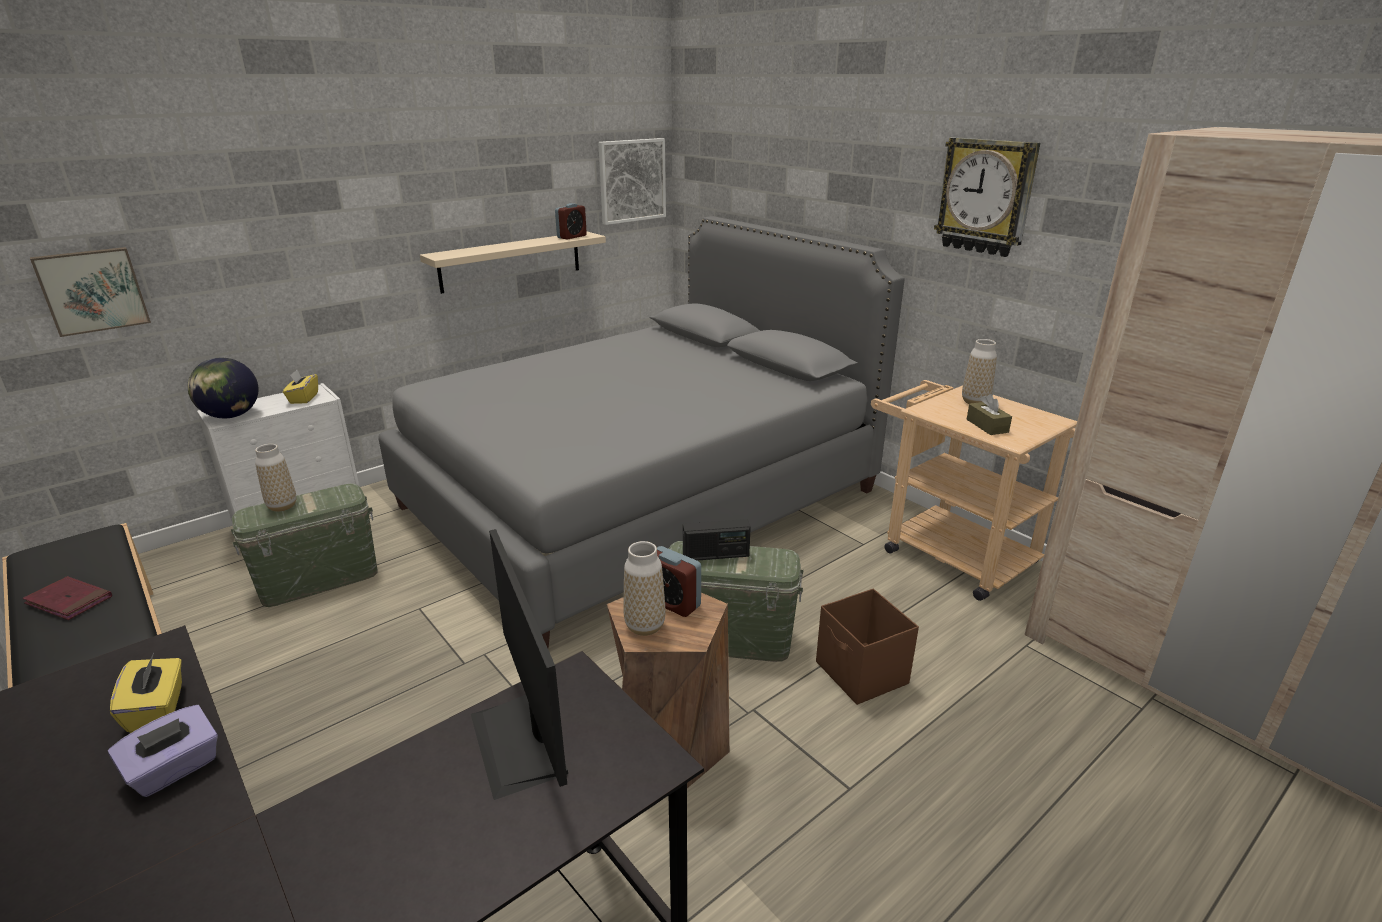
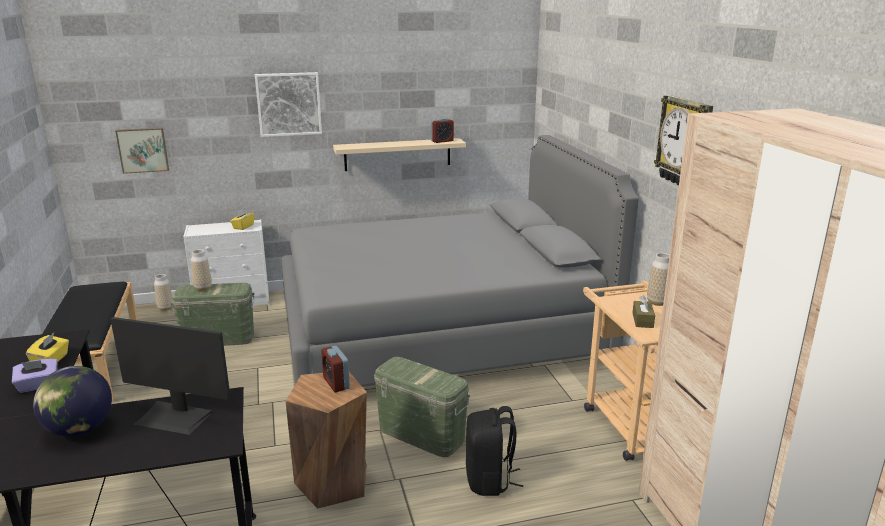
camera: 25 degrees right, 5 degrees down
red book [22,576,112,620] -> none
globe [188,358,259,418] -> globe moved to [33,366,112,437]
monitor [471,529,568,800] -> monitor turned 75 degrees counterclockwise [110,317,231,435]
picture [598,138,666,225] -> picture moved to [255,72,322,137]
vase [624,541,665,636] -> vase moved to [154,274,173,311]
radio [683,519,751,561] -> none
brown storage box [816,589,919,705] -> black backpack [466,406,523,496]

